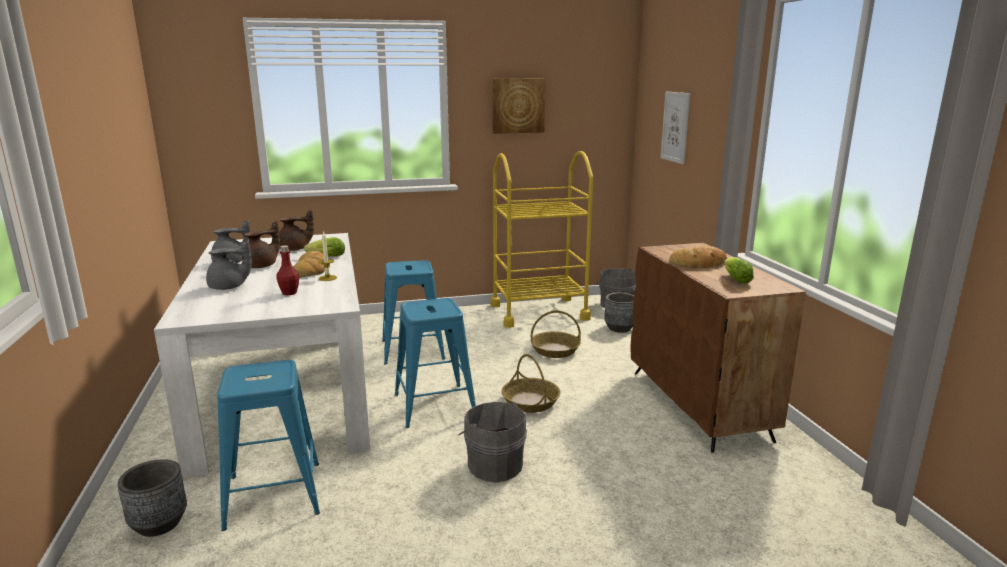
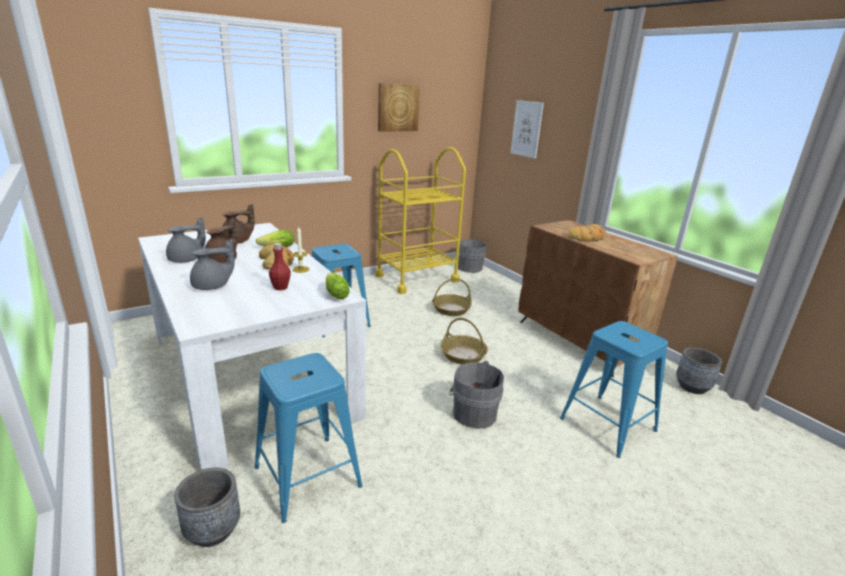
camera: 20 degrees left, 5 degrees up
blue stool [395,298,476,428] -> blue stool moved to [560,321,668,458]
grey planter [604,292,634,333] -> grey planter moved to [676,347,722,394]
lettuce [724,257,754,284] -> lettuce moved to [326,273,350,299]

